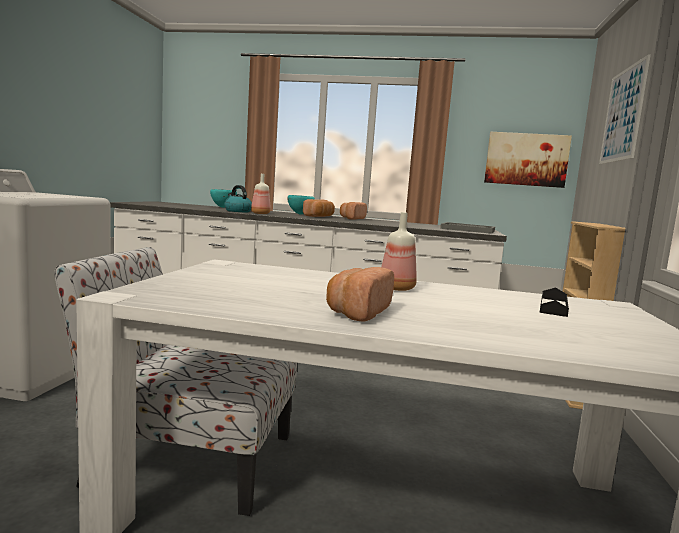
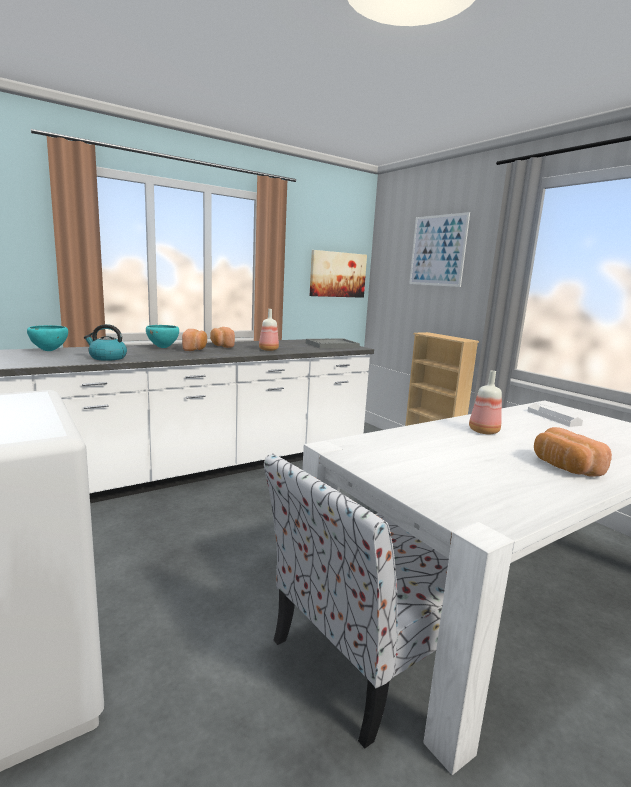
camera: 45 degrees left, 5 degrees up
bottle [251,174,271,214] -> bottle moved to [259,309,279,351]
black tray [539,287,569,317] -> white tray [527,403,583,427]

